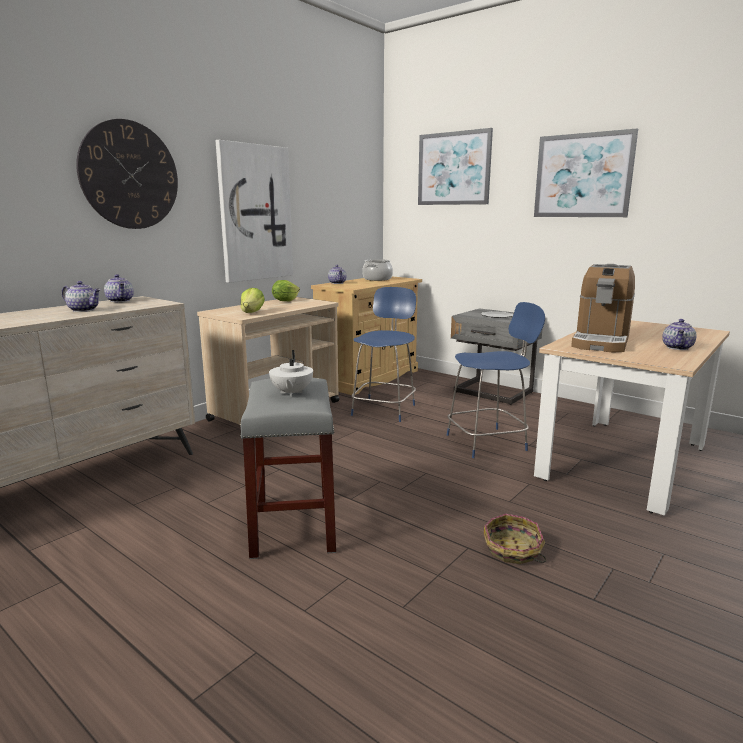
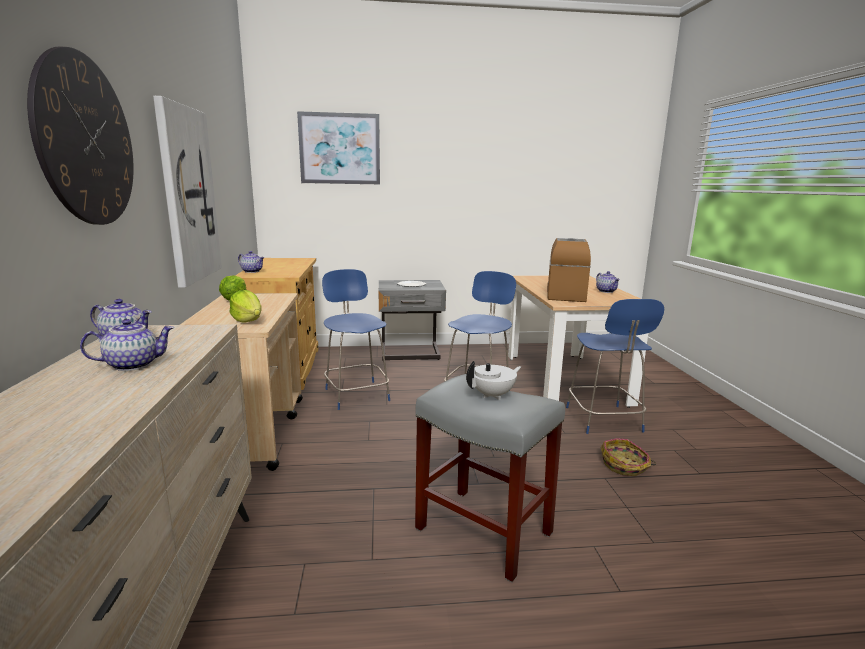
camera: 45 degrees left, 0 degrees up
white teapot [269,350,313,397] -> white teapot turned 75 degrees counterclockwise [466,361,521,400]
cooking pot [362,259,393,281] -> none
picture [534,129,638,217] -> none
coffee machine [571,264,635,353] -> coffee machine turned 150 degrees counterclockwise [547,238,591,302]
none -> blue chair [566,299,664,434]

